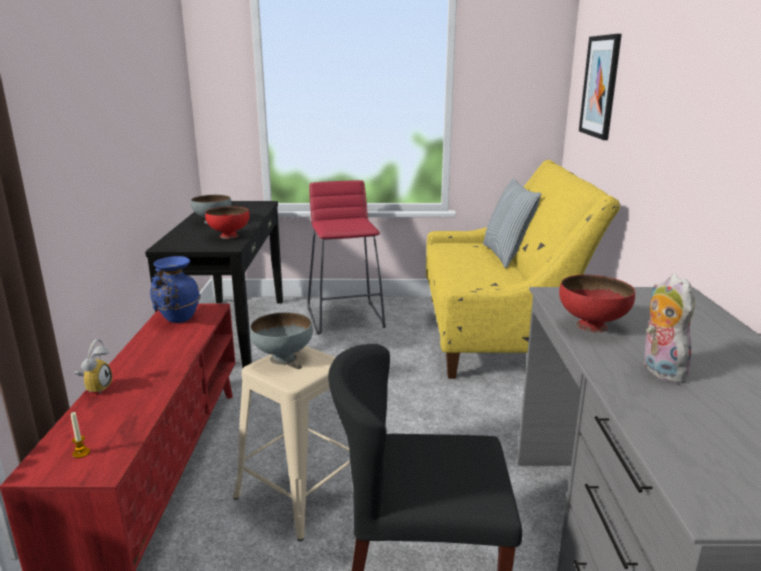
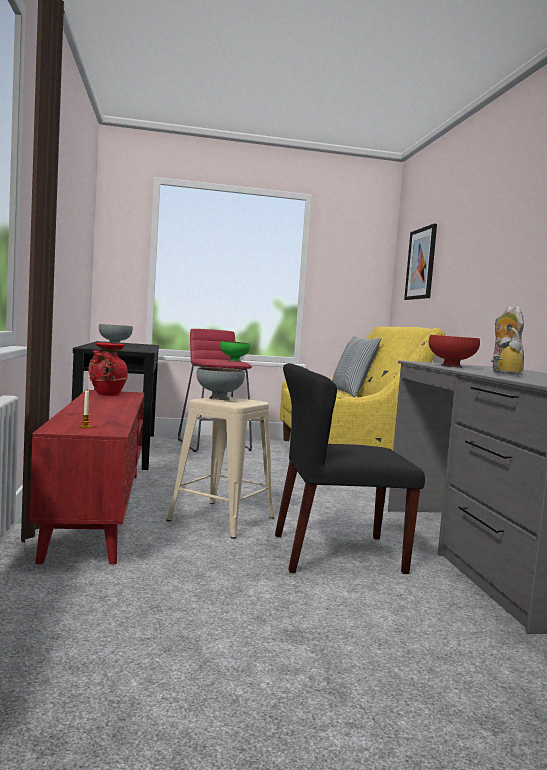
camera: 10 degrees left, 15 degrees down
alarm clock [75,339,112,394] -> alarm clock moved to [491,328,523,377]
blue vase [150,256,201,323] -> red vase [88,342,128,396]
red bowl [205,207,250,239] -> none
none -> green bowl [220,341,251,362]

